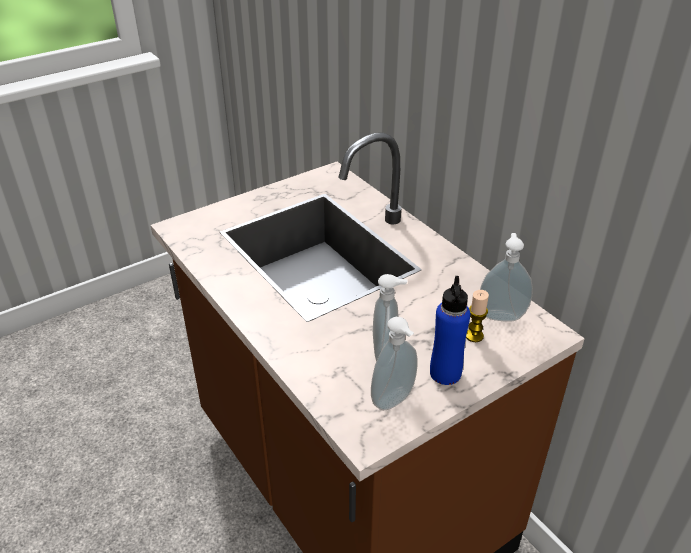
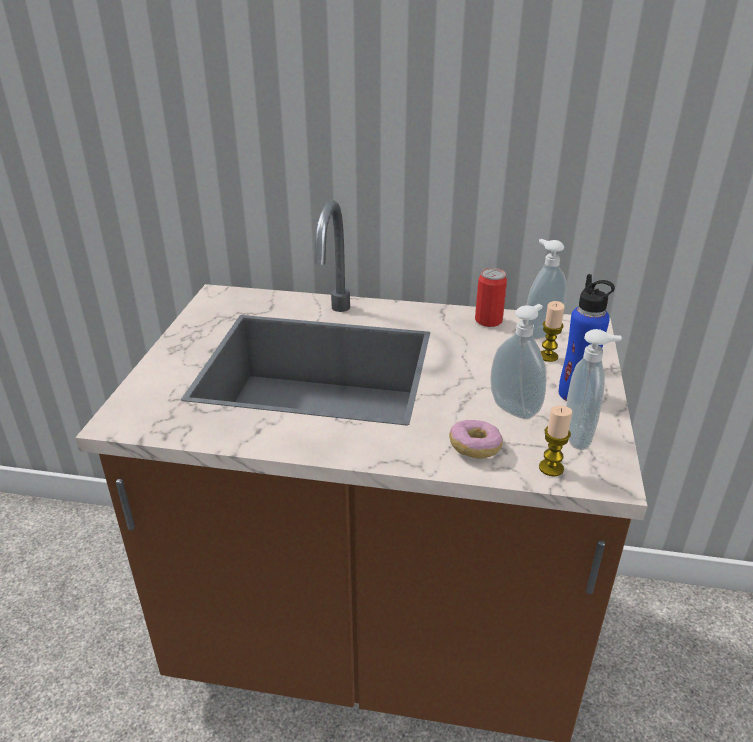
camera: 45 degrees left, 5 degrees down
none -> donut [449,420,503,459]
none -> can [475,268,507,327]
none -> candle [539,406,572,476]

